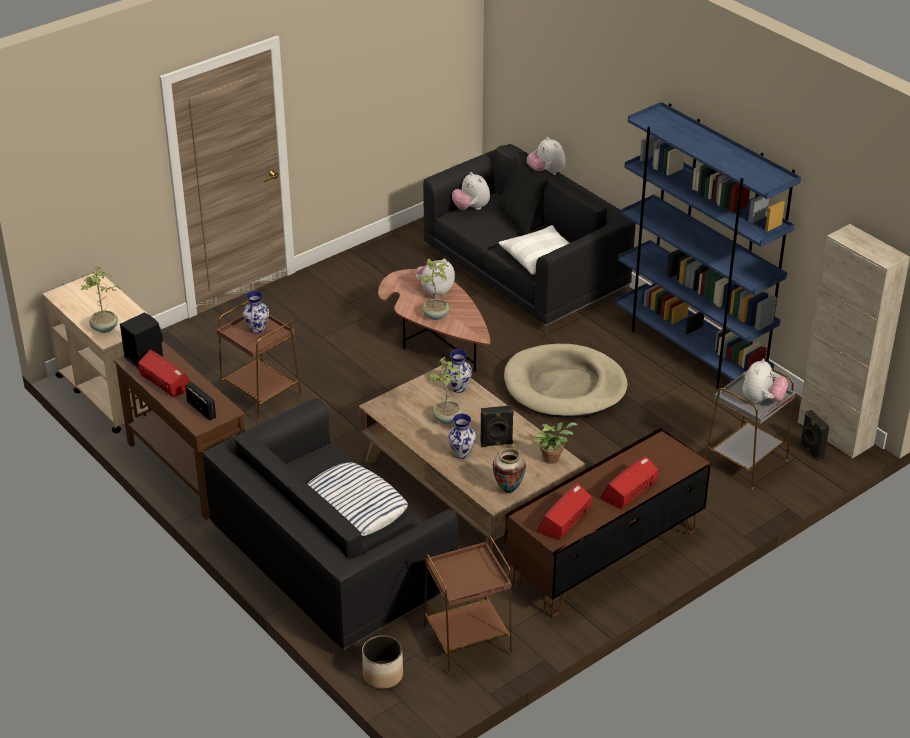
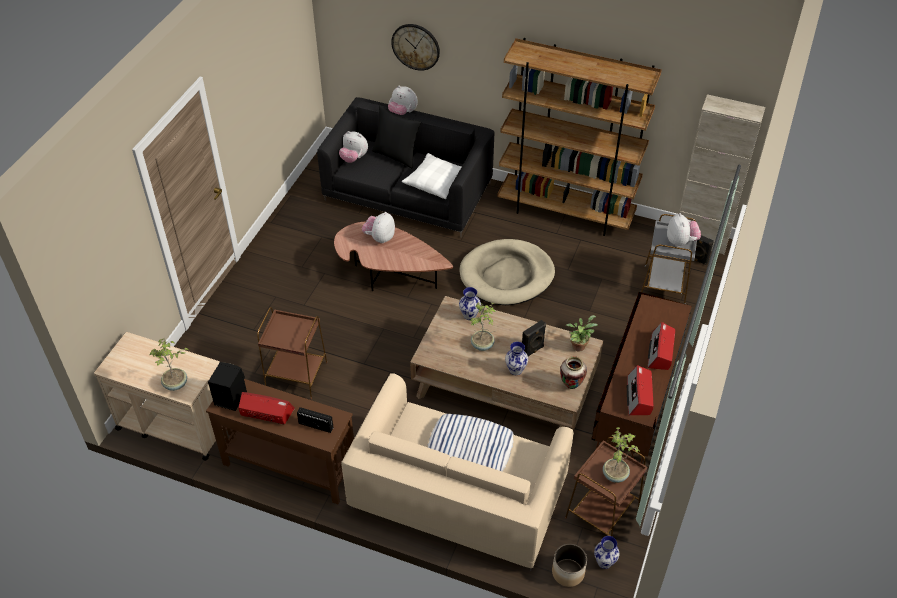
camera: 30 degrees left, 10 degrees up
black sofa [202,398,458,657] -> beige sofa [341,373,574,571]
vase [243,291,269,334] -> vase moved to [594,536,619,569]
potted plant [420,258,449,320] -> potted plant moved to [603,427,640,483]
blue bookcase [615,102,801,389] -> brown bookcase [497,38,662,236]
none -> wall clock [391,24,440,71]

